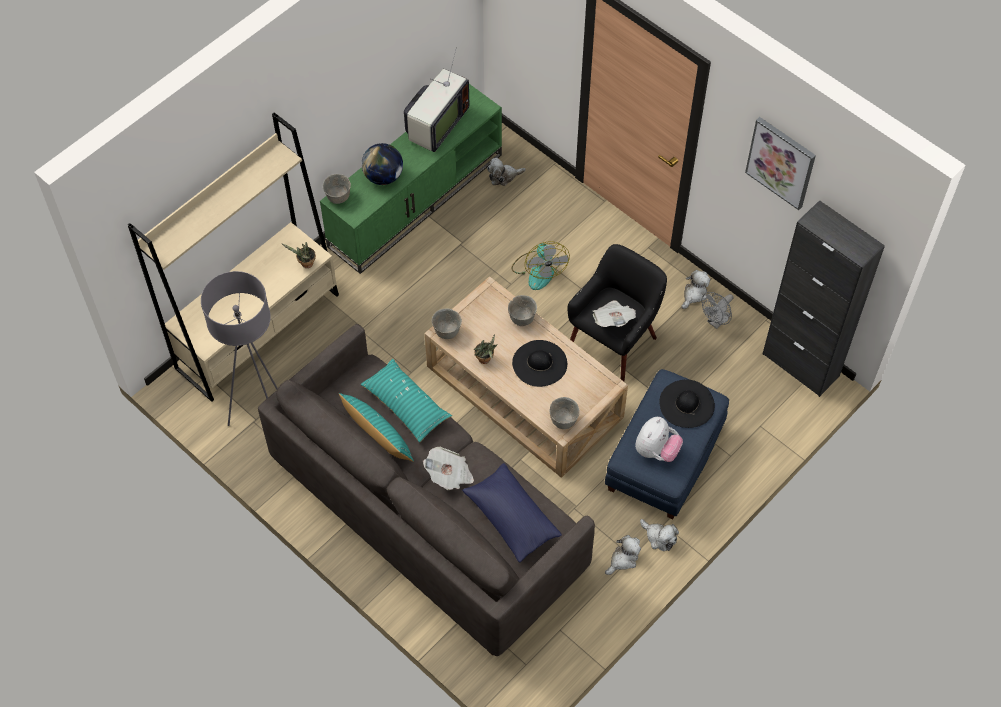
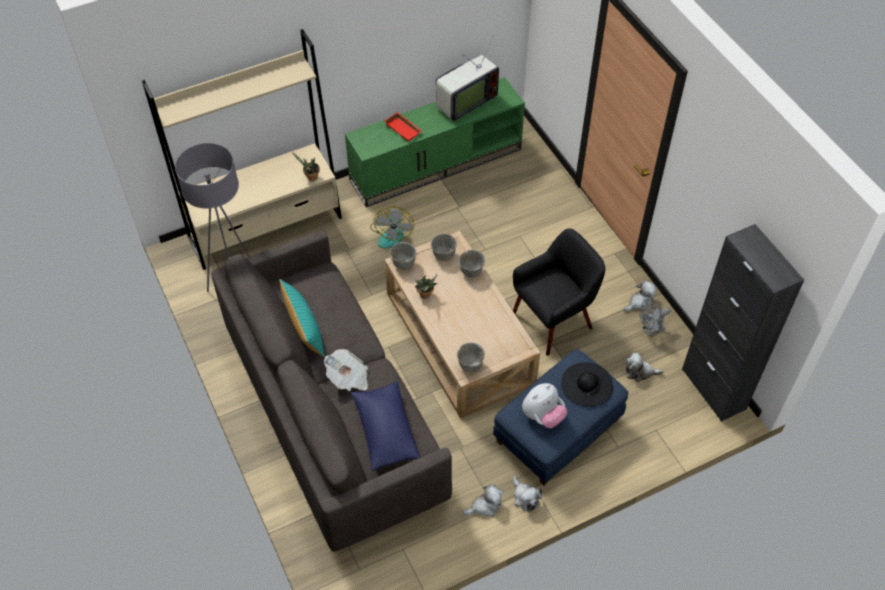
camera: 20 degrees right, 5 degrees down
grey bowl [323,174,351,204] -> grey bowl moved to [431,233,457,261]
globe [361,143,403,185] -> red tray [384,112,422,142]
turquoise pillow [361,359,452,443] -> none
plush toy [487,158,526,186] -> plush toy moved to [626,353,664,382]
fan [511,241,570,290] -> fan moved to [370,206,414,248]
black hat [512,340,567,387] -> none
newspaper [593,300,636,327] -> none
picture [745,117,816,210] -> none

